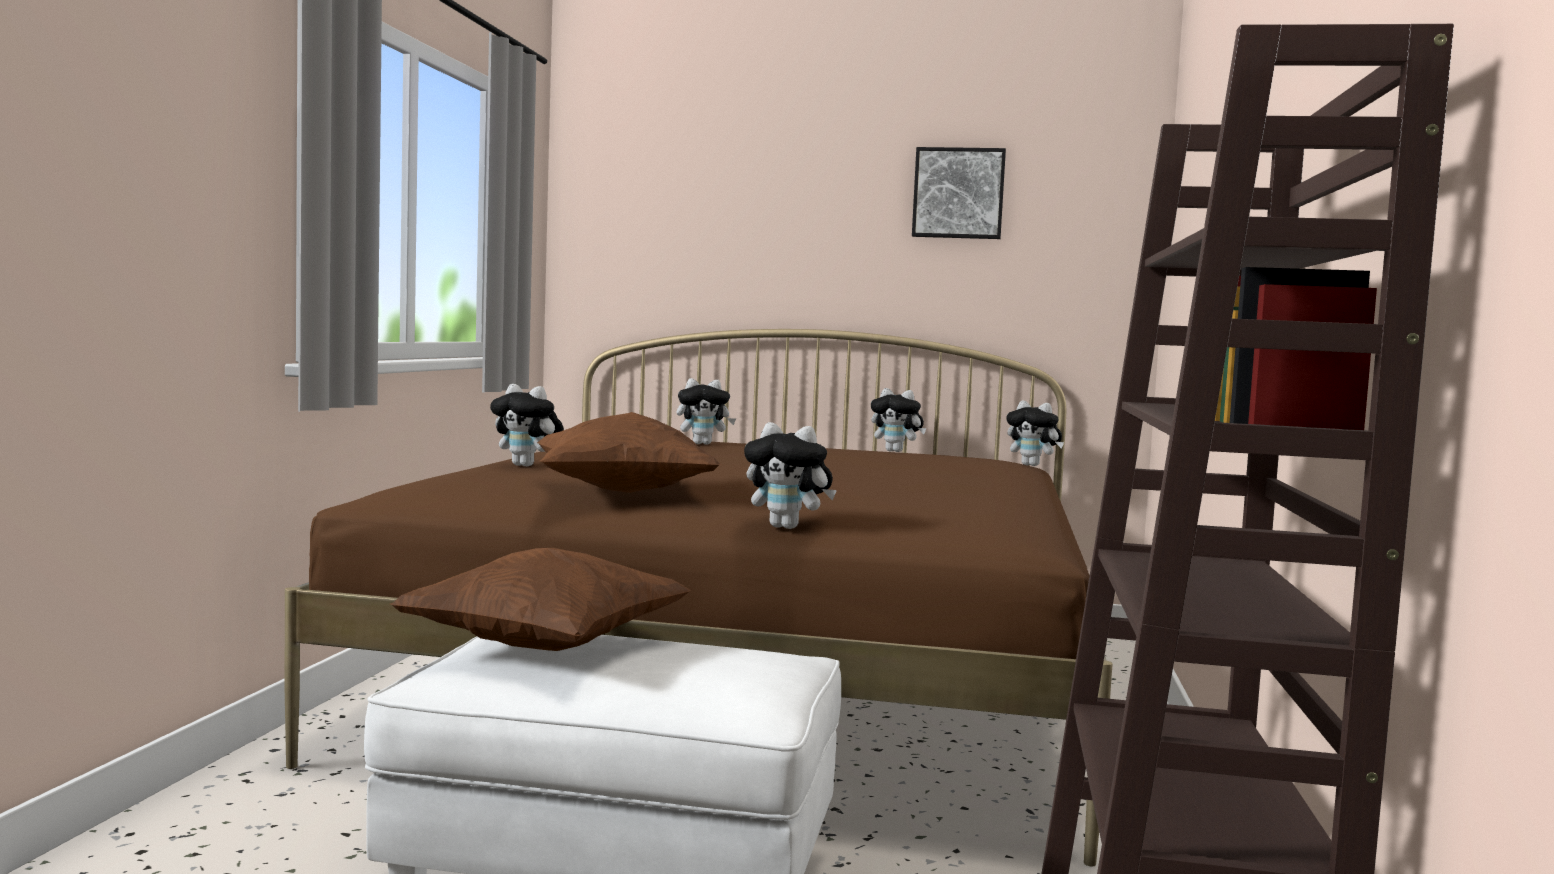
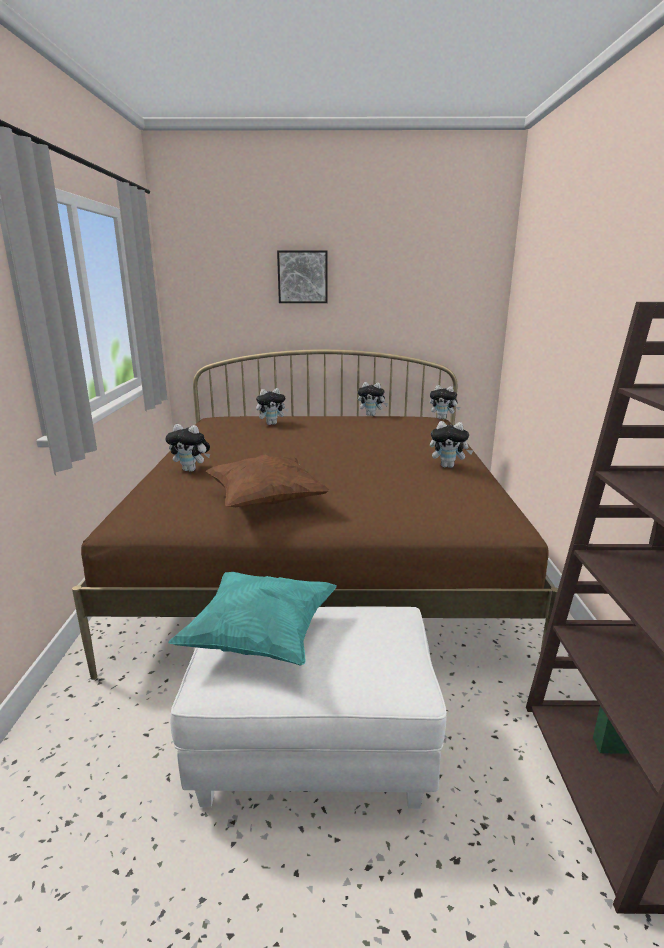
camera: 10 degrees left, 15 degrees up
brown pillow [390,548,691,651] -> turquoise pillow [168,572,337,666]
plush toy [744,422,837,529] -> plush toy moved to [430,421,473,468]
picture [912,147,1006,239] -> picture moved to [277,250,328,303]

